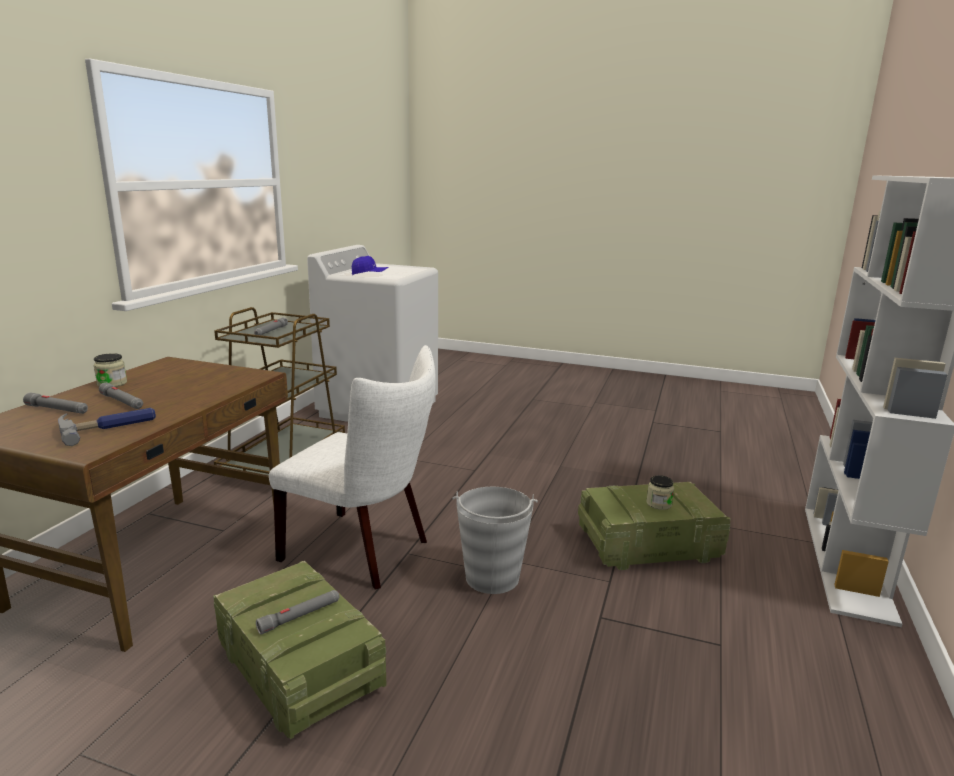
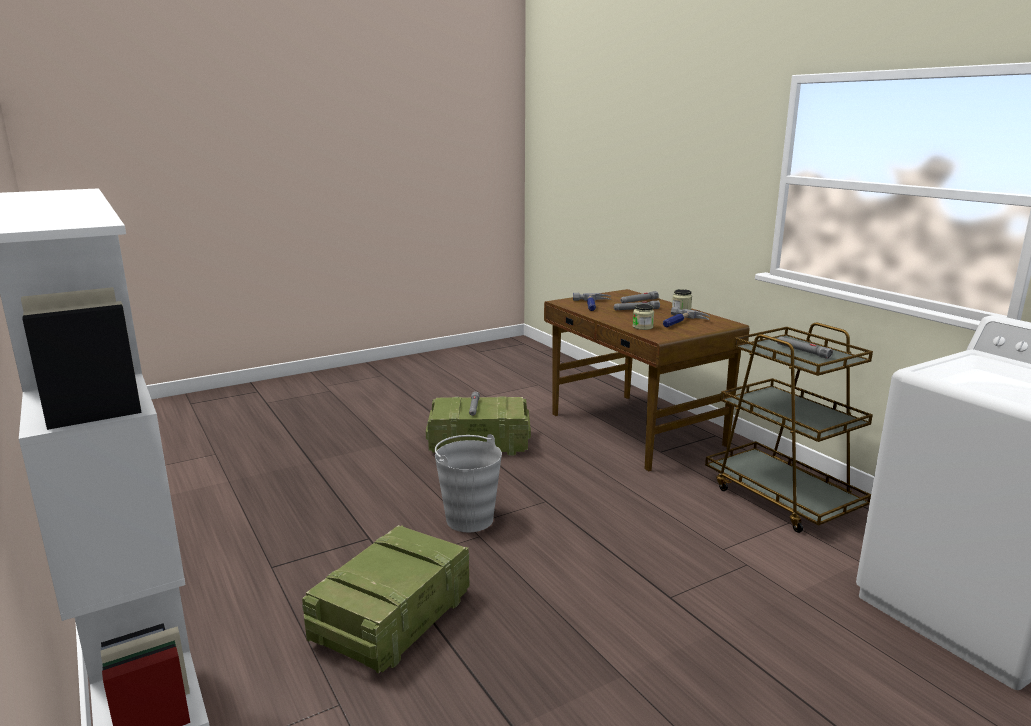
camera: 130 degrees right, 0 degrees up
white chair [269,345,436,590] -> none
blue cap [352,256,389,275] -> none
jar [646,475,674,510] -> jar moved to [633,304,654,330]
none -> hammer [663,307,710,327]

